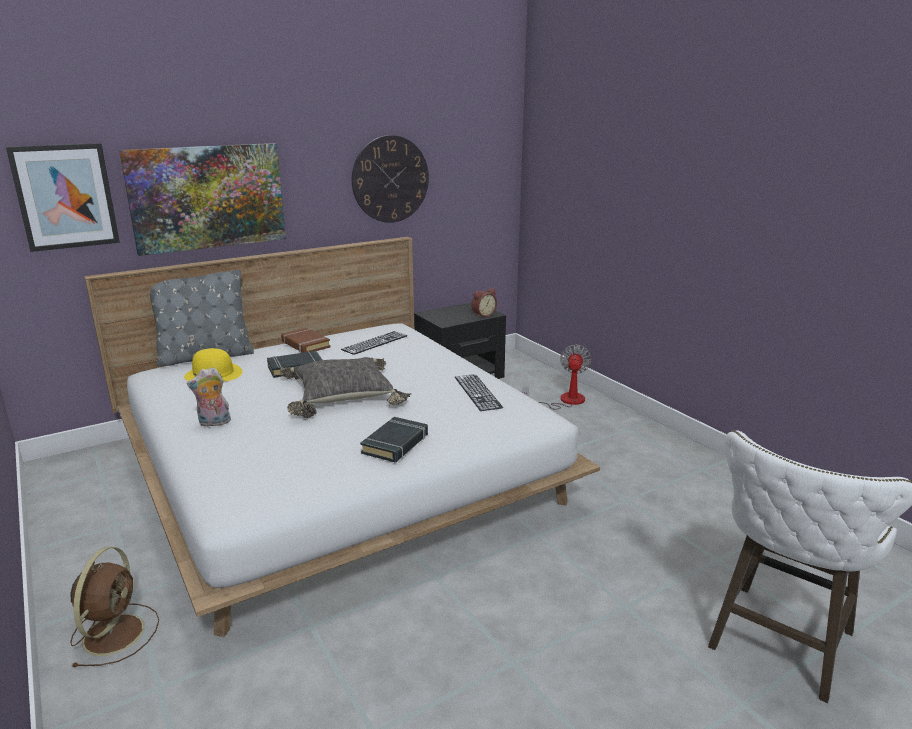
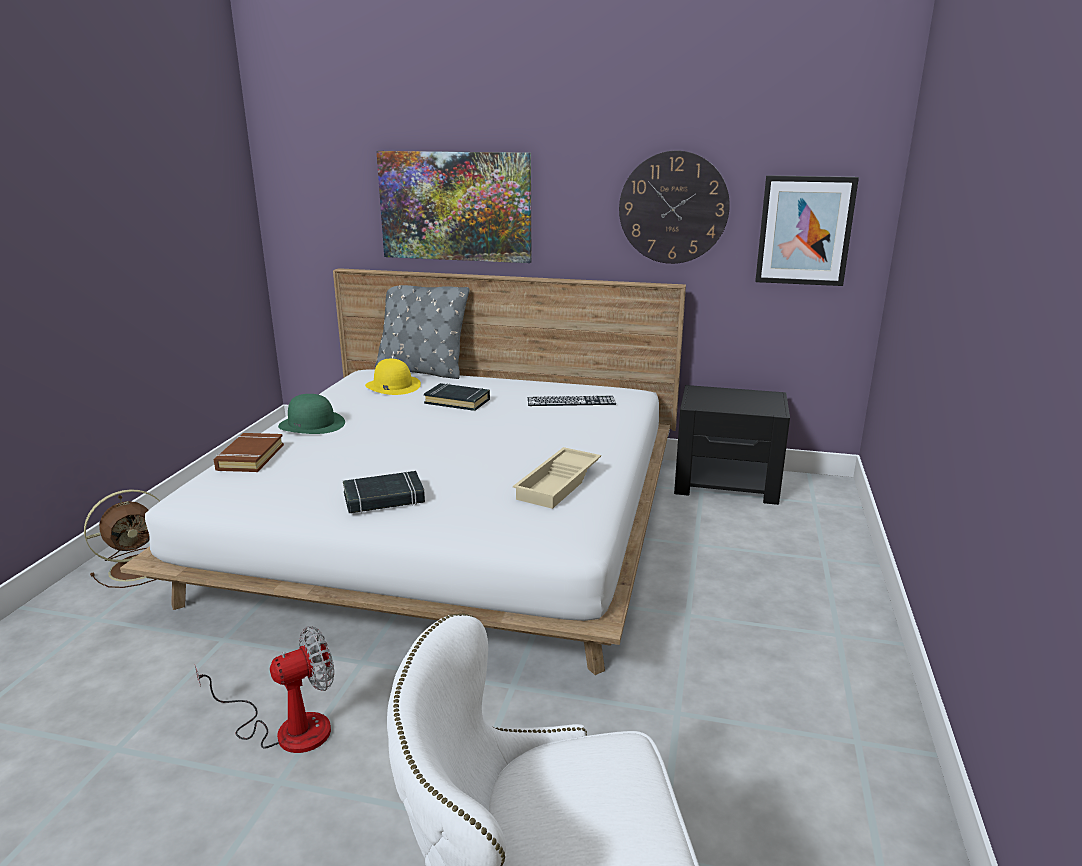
camera: 45 degrees right, 0 degrees up
picture [6,143,120,252] -> picture moved to [755,175,859,286]
plush toy [187,367,231,427] -> green hat [278,394,345,434]
pillow [280,357,411,418] -> none
brown book [281,328,330,353] -> brown book moved to [214,433,284,472]
keyboard [455,374,503,411] -> beige tray [513,447,601,509]
alarm clock [471,288,497,318] -> none
fan [522,345,592,410] -> fan moved to [195,626,334,753]

